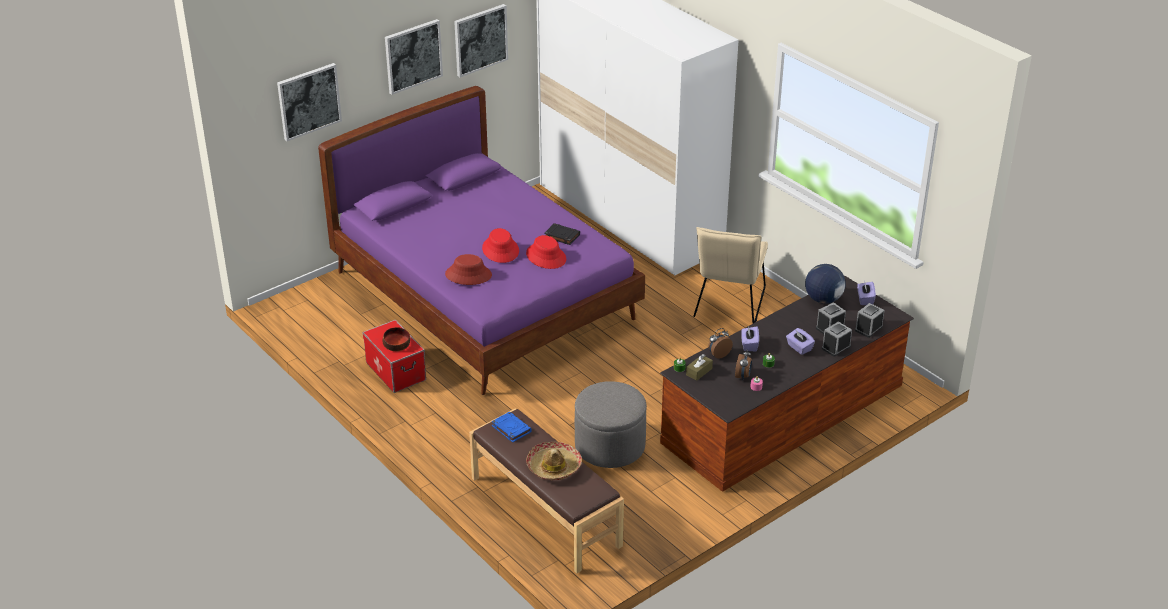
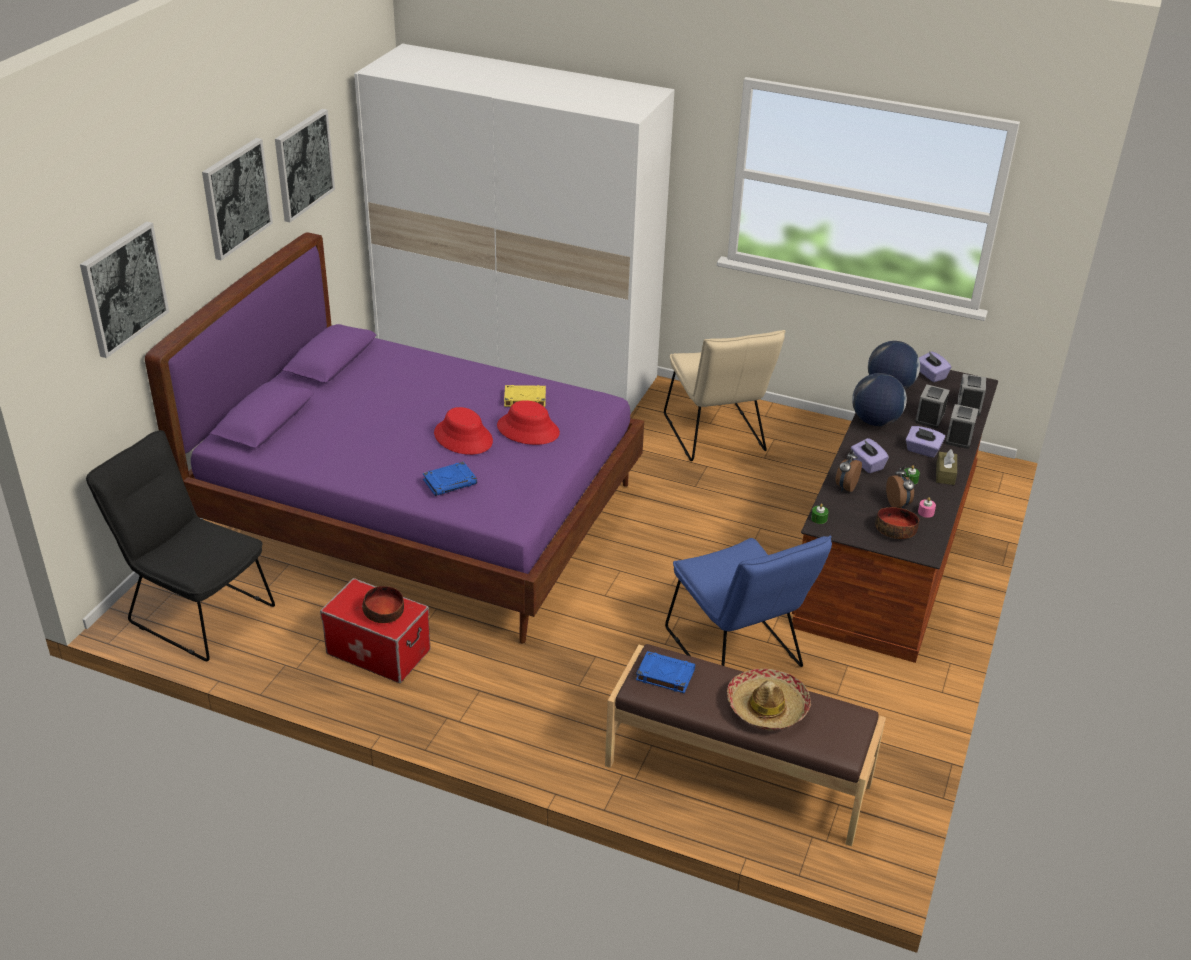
camera: 30 degrees left, 0 degrees up
red hat [445,254,492,285] -> blue book [423,461,477,496]
black book [544,223,580,245] -> yellow book [504,385,546,407]
grey ottoman [575,381,647,468] -> blue chair [665,535,832,667]
brown tissue box [686,354,713,381] -> brown tissue box moved to [936,449,957,485]
none -> black chair [86,430,275,661]
none -> globe [852,373,907,426]
none -> bowl [875,507,919,539]

